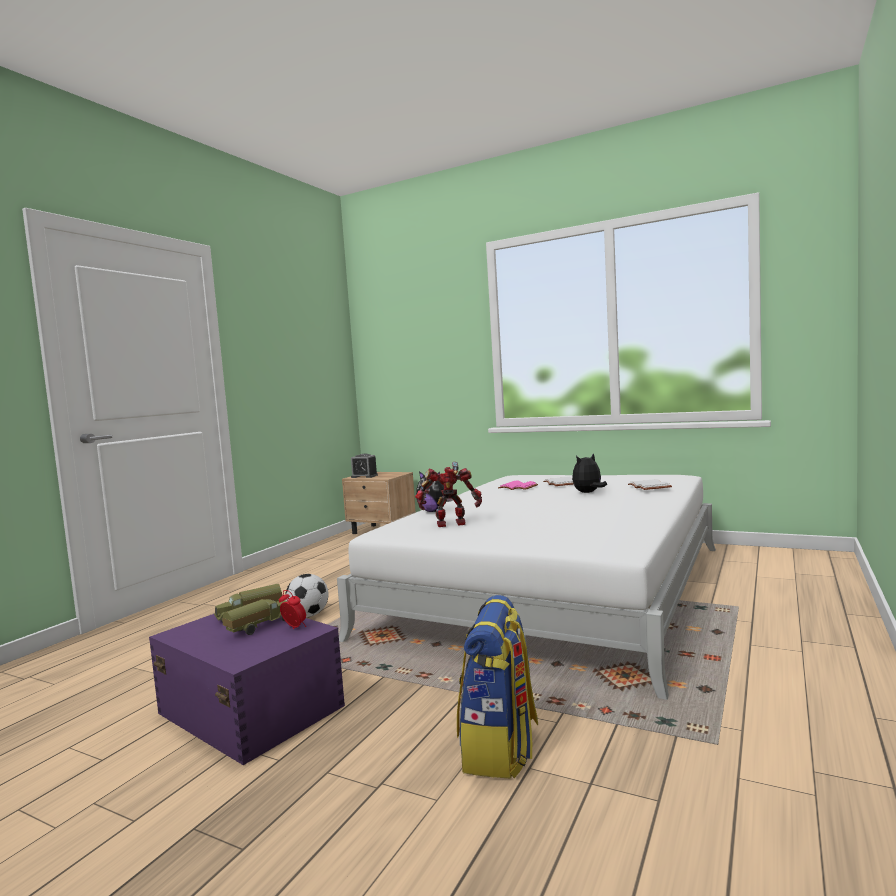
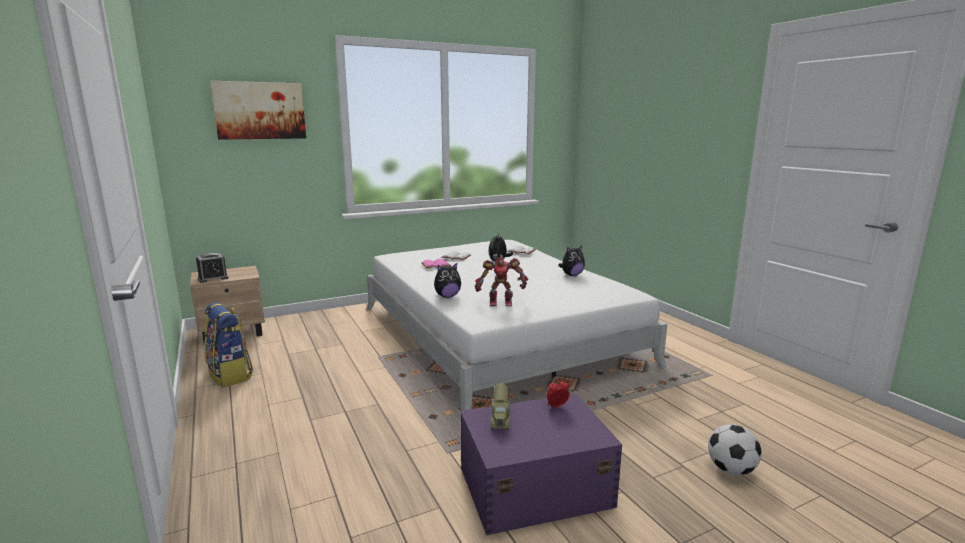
camera: 55 degrees left, 10 degrees up
toy truck [222,599,287,635] -> none
football [285,574,329,617] -> football moved to [708,424,762,475]
toy robot [415,462,482,527] -> toy robot turned 120 degrees counterclockwise [475,254,528,306]
backpack [457,595,538,779] -> backpack moved to [204,302,253,388]
none -> picture [210,81,306,140]
none -> plush toy [558,245,585,276]

